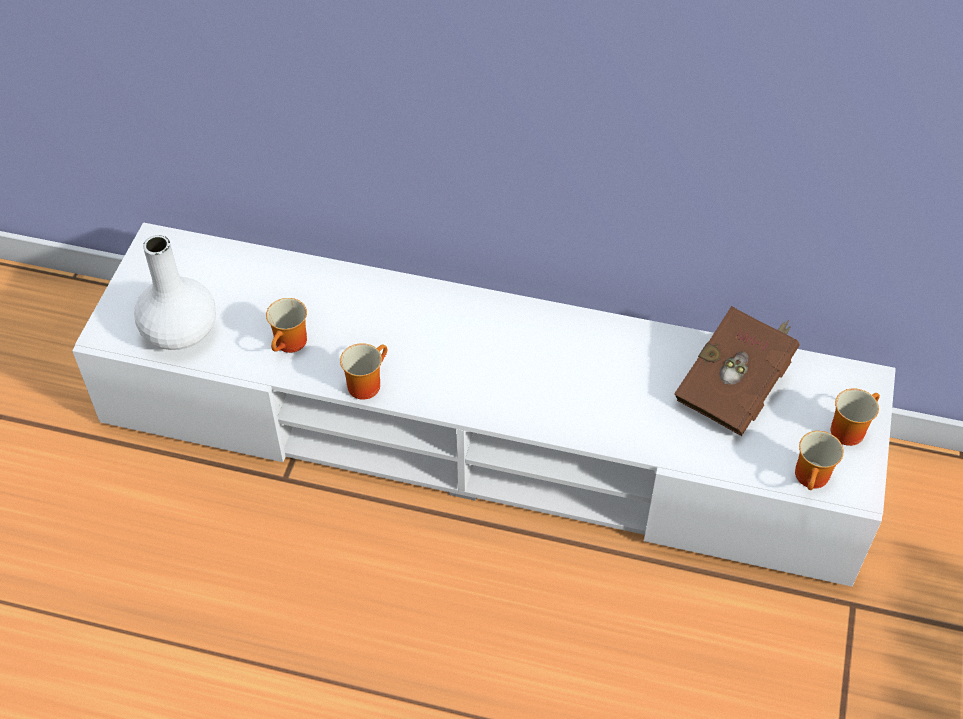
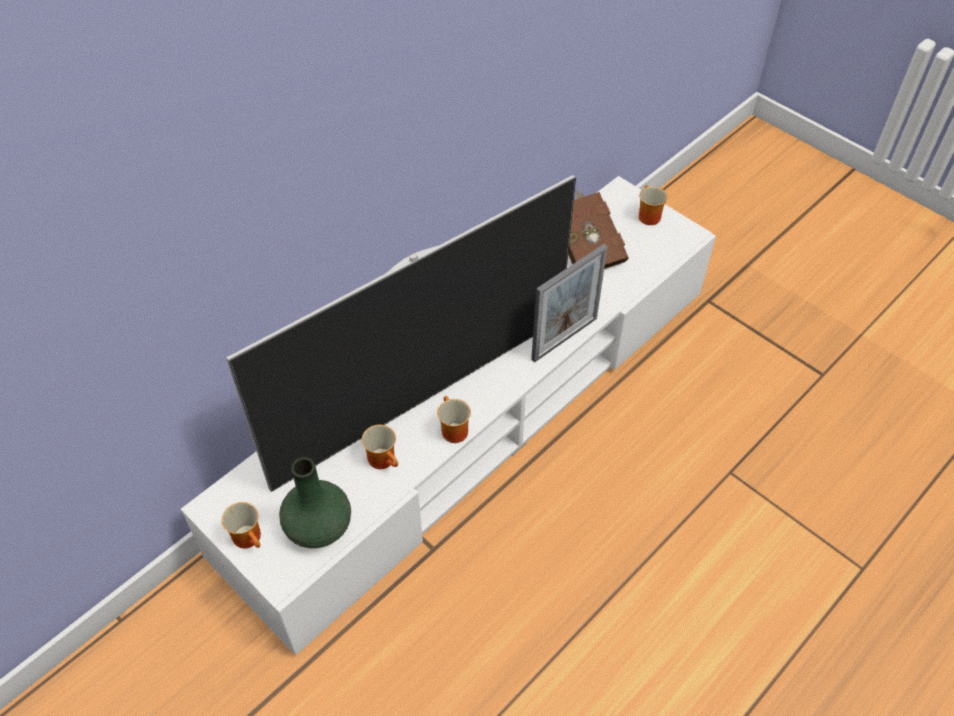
camera: 60 degrees left, 0 degrees up
white vase [134,235,216,350] -> green vase [279,457,351,548]
mug [795,431,844,490] -> mug moved to [222,502,261,548]
none -> television [226,175,576,492]
none -> picture frame [531,244,608,363]

